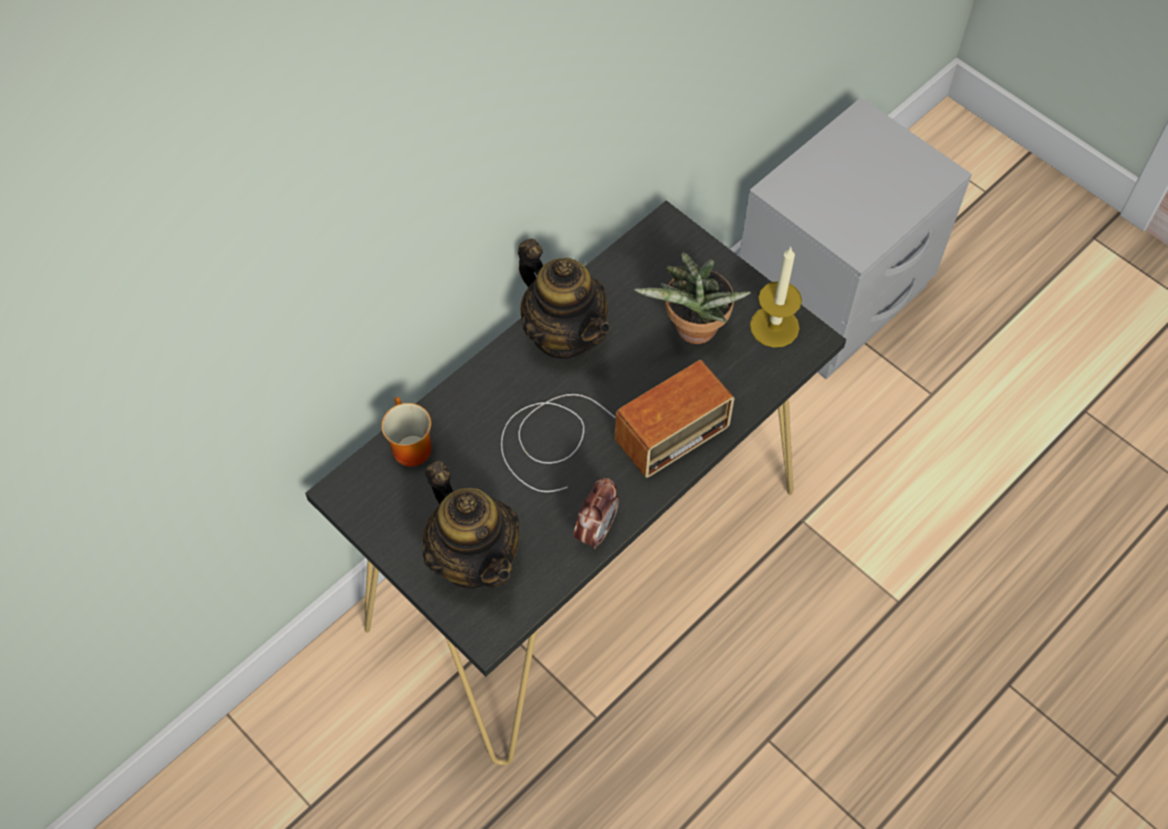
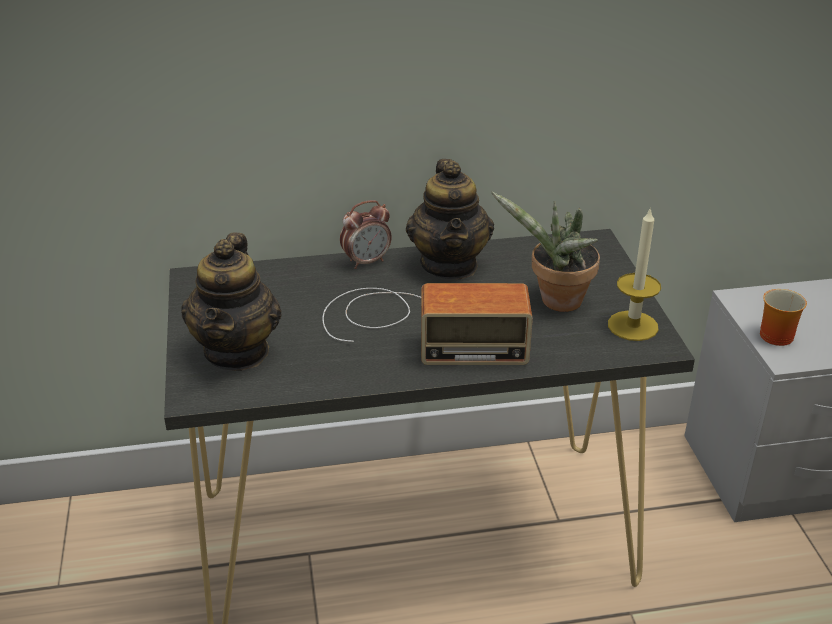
camera: 35 degrees right, 25 degrees down
mug [381,397,431,467] -> mug moved to [760,289,807,346]
alarm clock [574,478,619,549] -> alarm clock moved to [340,200,392,269]

